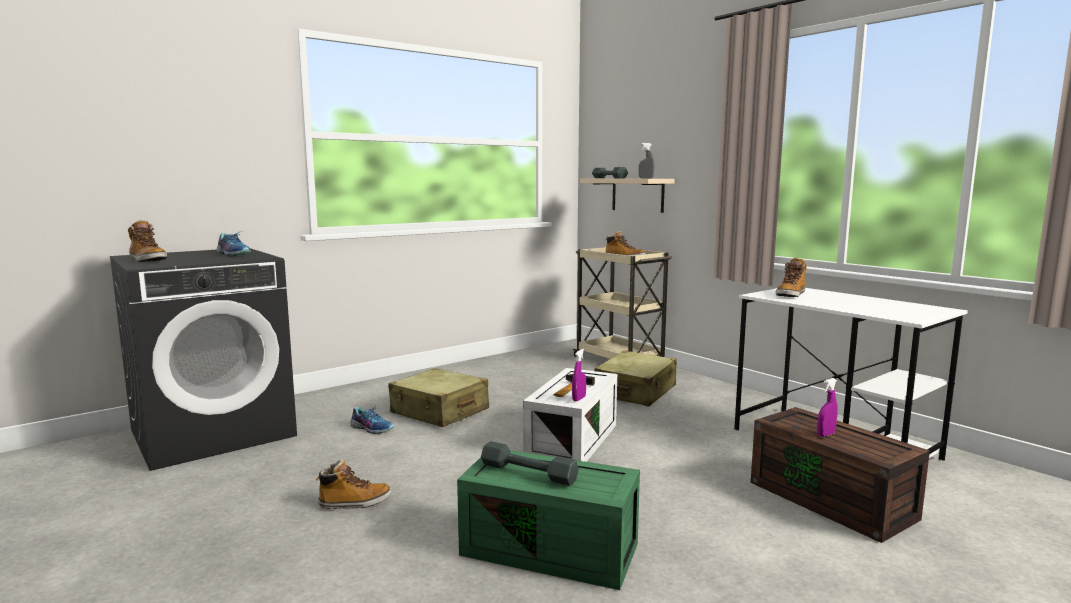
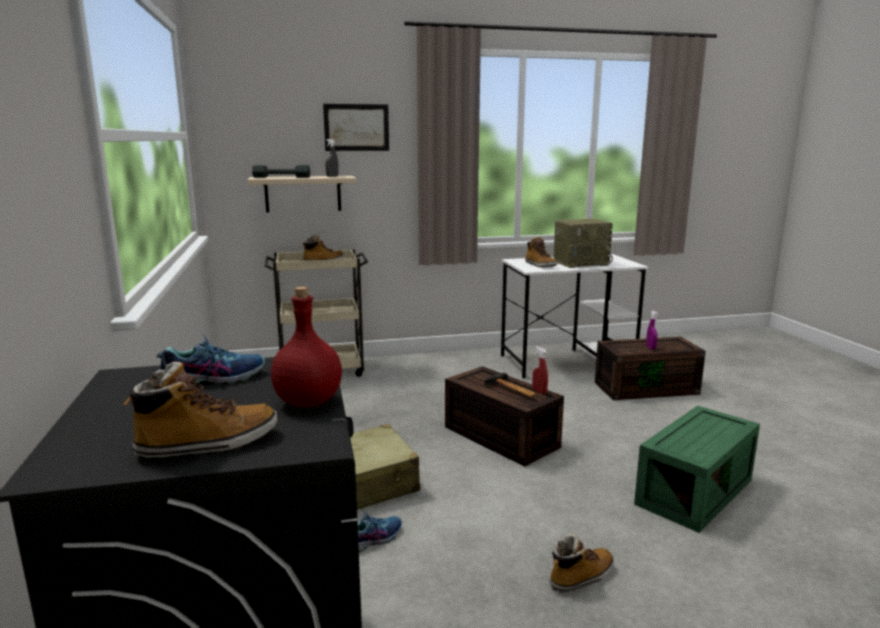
camera: 65 degrees left, 5 degrees up
boot [315,460,391,509] -> boot turned 45 degrees clockwise [550,534,614,593]
grey dumbbell [481,441,579,486] -> none
white storage box [523,368,617,462] -> brown storage box [445,366,564,467]
purple spray bottle [572,349,586,401] -> red spray bottle [532,347,548,395]
beige suitcase [594,351,677,407] -> none
none -> red bottle [271,287,342,408]
none -> picture [323,104,389,151]
none -> radio [554,218,613,268]

